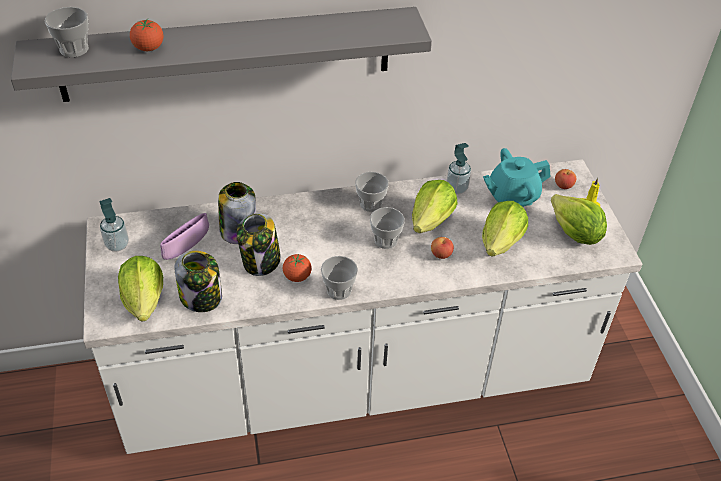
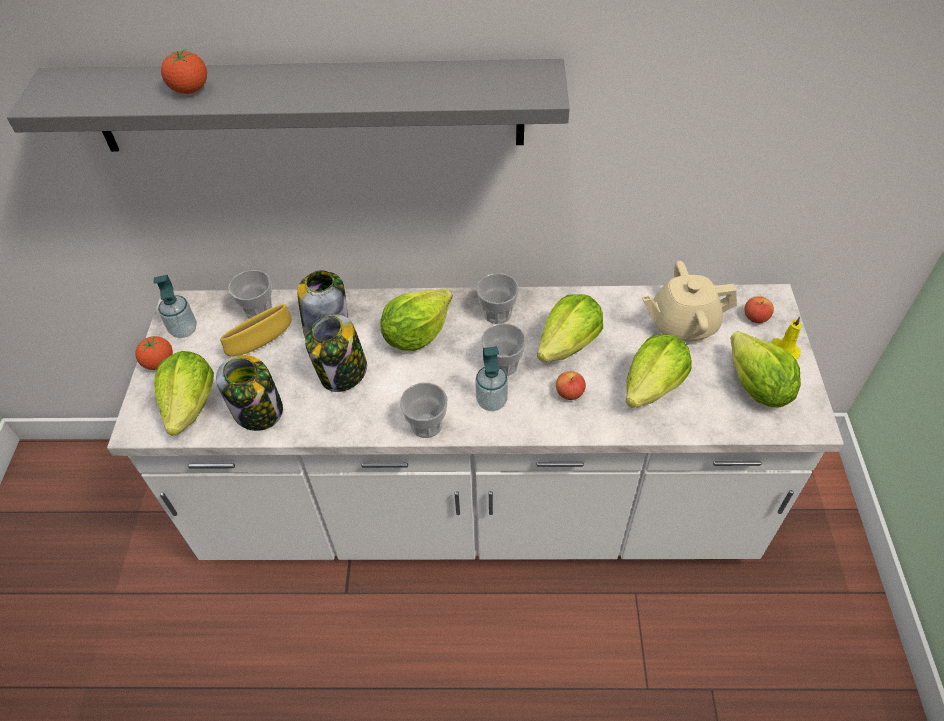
camera: 15 degrees right, 5 degrees up
cup [45,7,89,57] -> cup moved to [228,270,272,319]
purple bowl [160,213,209,260] -> yellow bowl [220,304,292,356]
tomato [283,254,312,282] -> tomato moved to [135,336,173,370]
soap dispenser [447,143,471,194] -> soap dispenser moved to [475,346,508,411]
turquoise teapot [483,148,551,207] -> beige teapot [642,261,737,341]
none -> lettuce [380,289,453,351]

